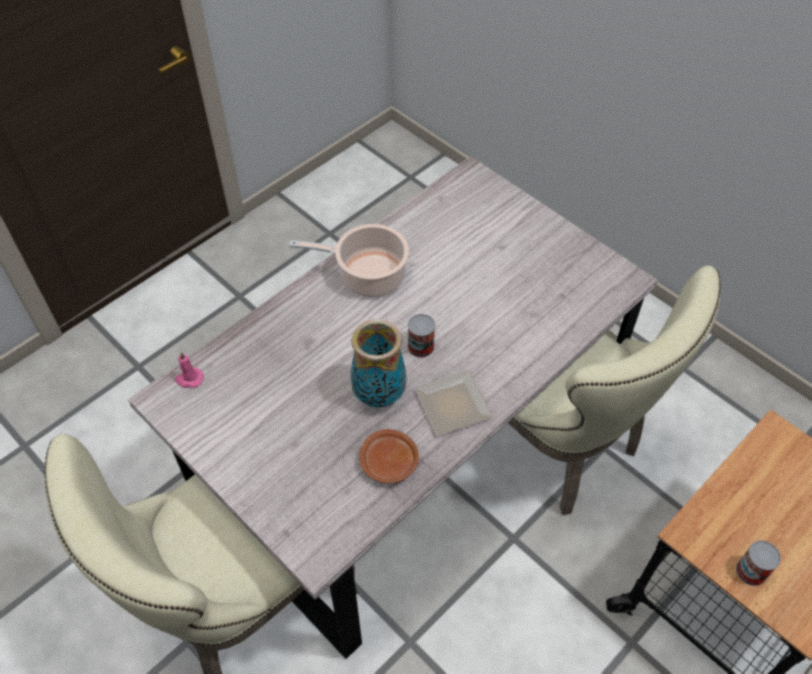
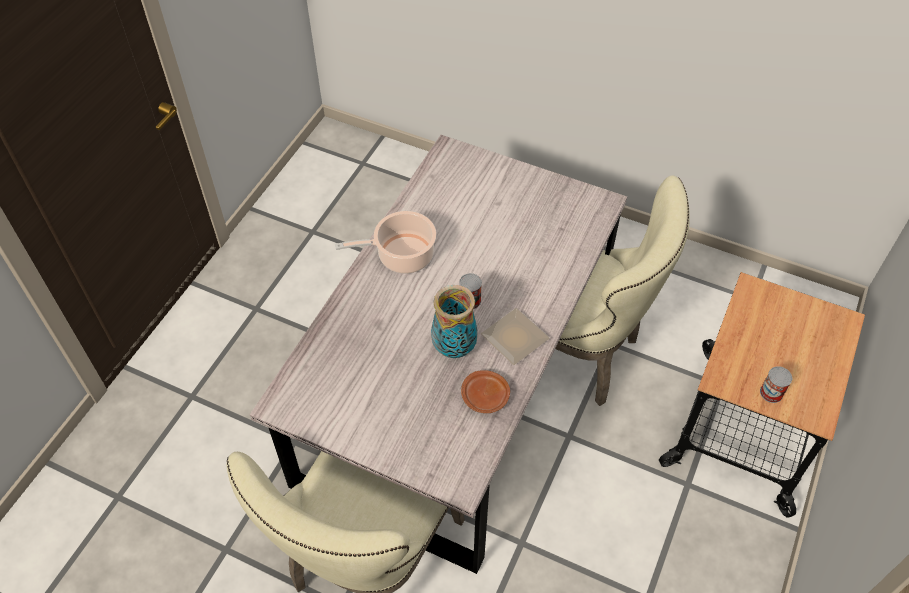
camera: 20 degrees left, 0 degrees up
pink candle [175,352,204,388] -> none

